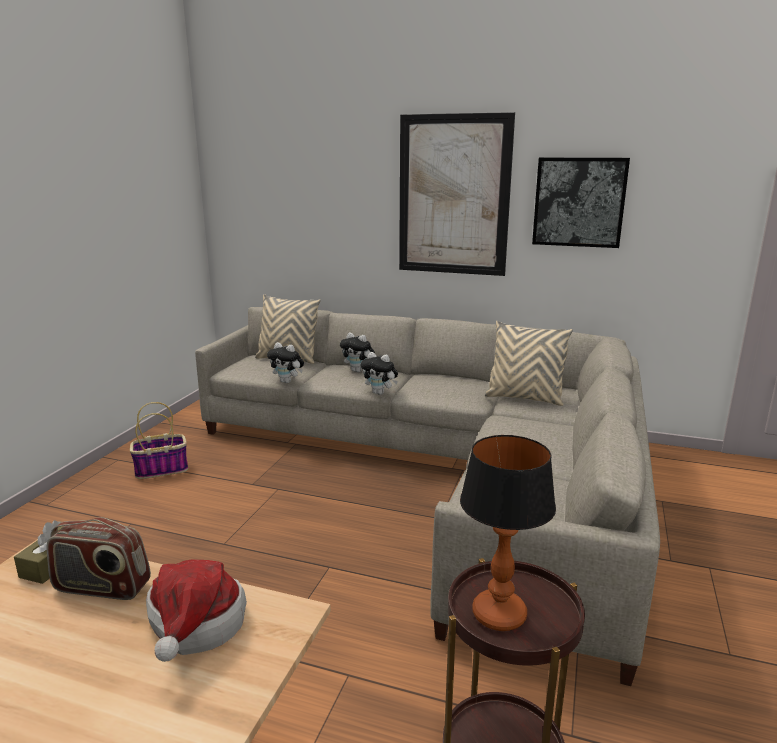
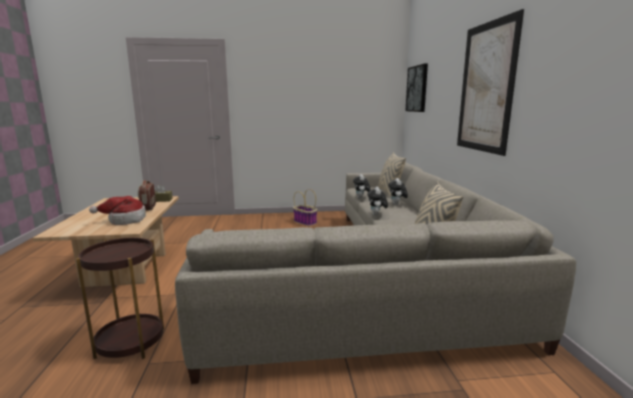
camera: 65 degrees right, 5 degrees down
table lamp [460,435,556,631] -> none
picture [532,158,630,248] -> picture moved to [405,64,428,112]

